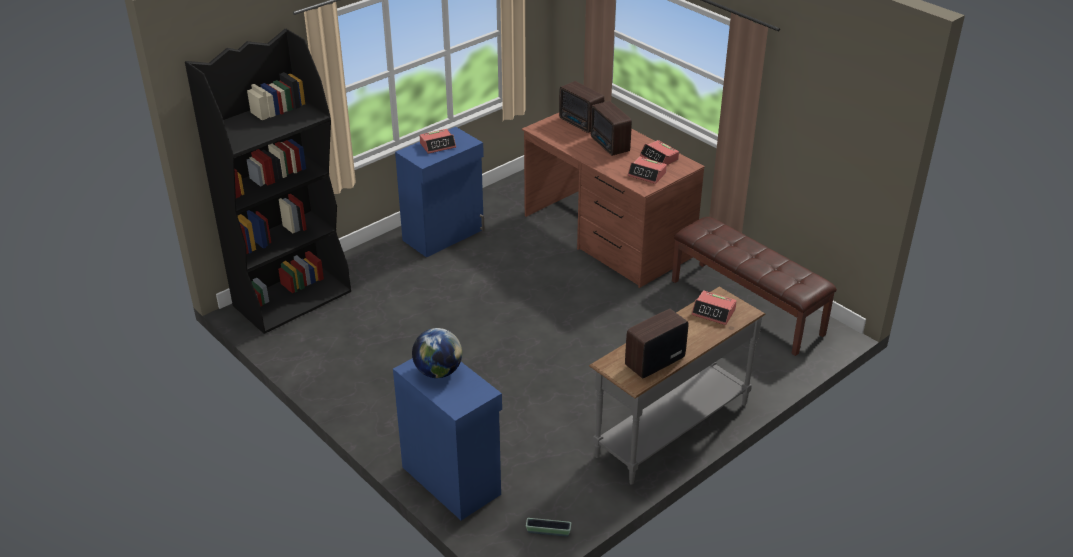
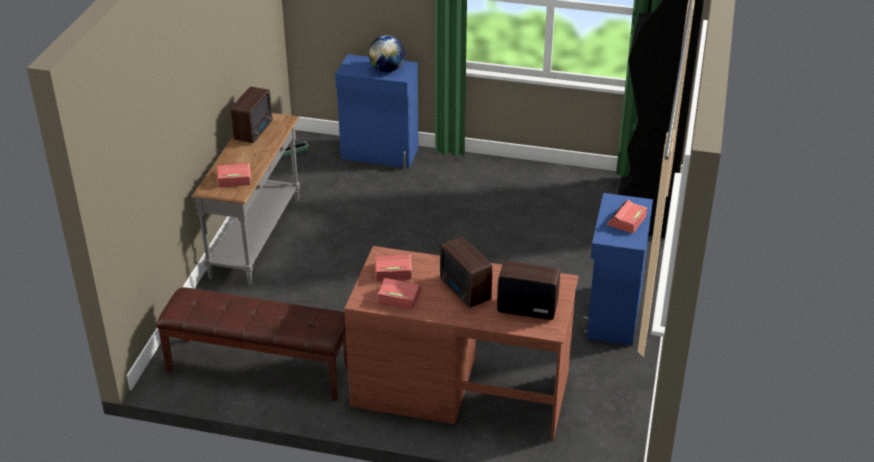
camera: 145 degrees right, 0 degrees up
radio [591,101,632,156] -> radio turned 150 degrees counterclockwise [440,237,492,308]

